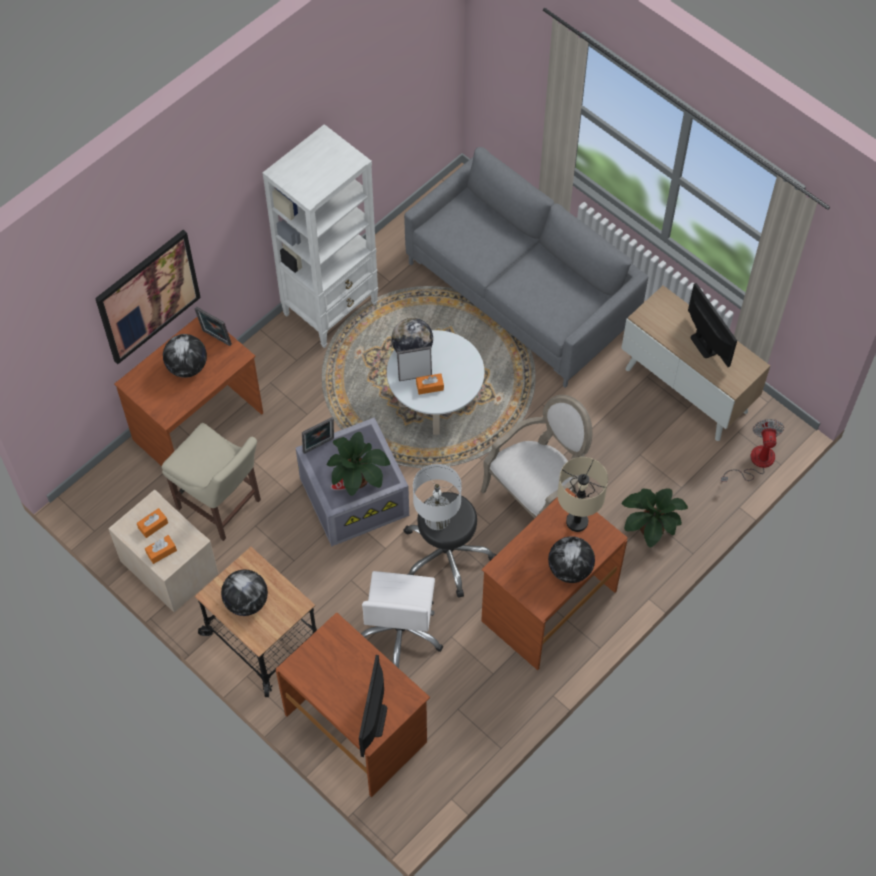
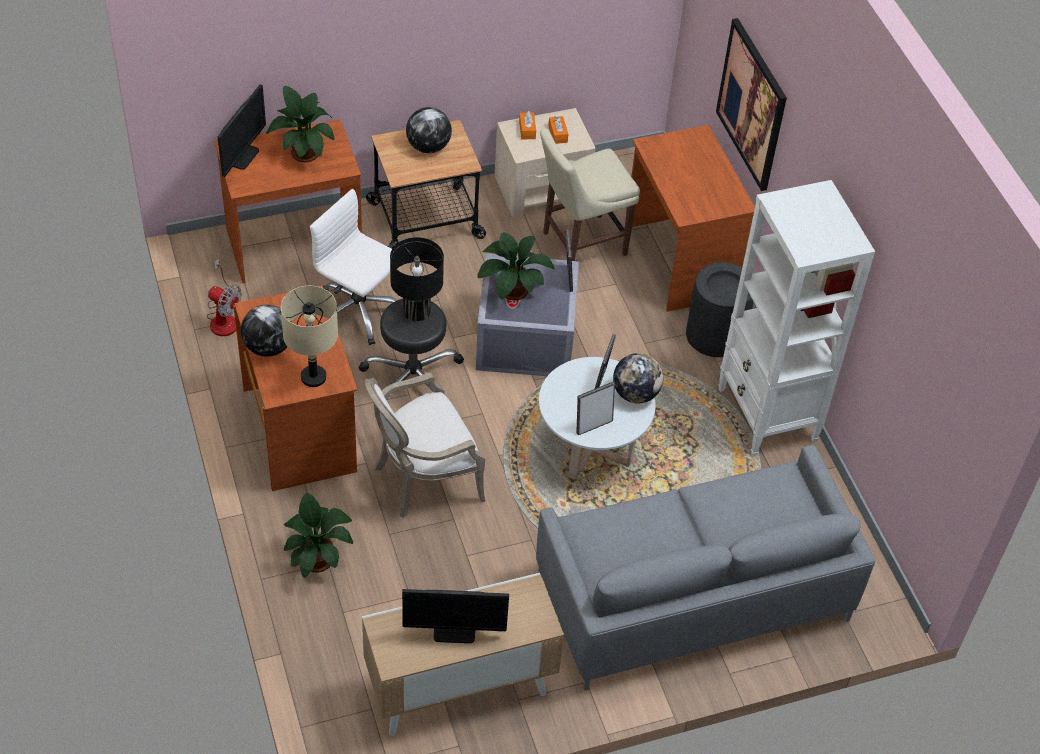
camera: 115 degrees right, 10 degrees down
globe [163,334,207,378] -> none
picture frame [194,307,232,346] -> picture frame moved to [576,382,615,435]
monitor [359,655,387,757] -> monitor turned 75 degrees clockwise [218,84,266,177]
white table lamp [413,464,462,530] -> black table lamp [390,237,444,322]
orange tissue box [416,373,444,395] -> none
armchair [481,395,592,519] -> armchair turned 75 degrees clockwise [365,373,485,518]
fan [720,419,784,482] -> fan moved to [207,258,242,336]
none -> potted plant [266,86,335,163]
none -> black trash can [686,262,753,357]

